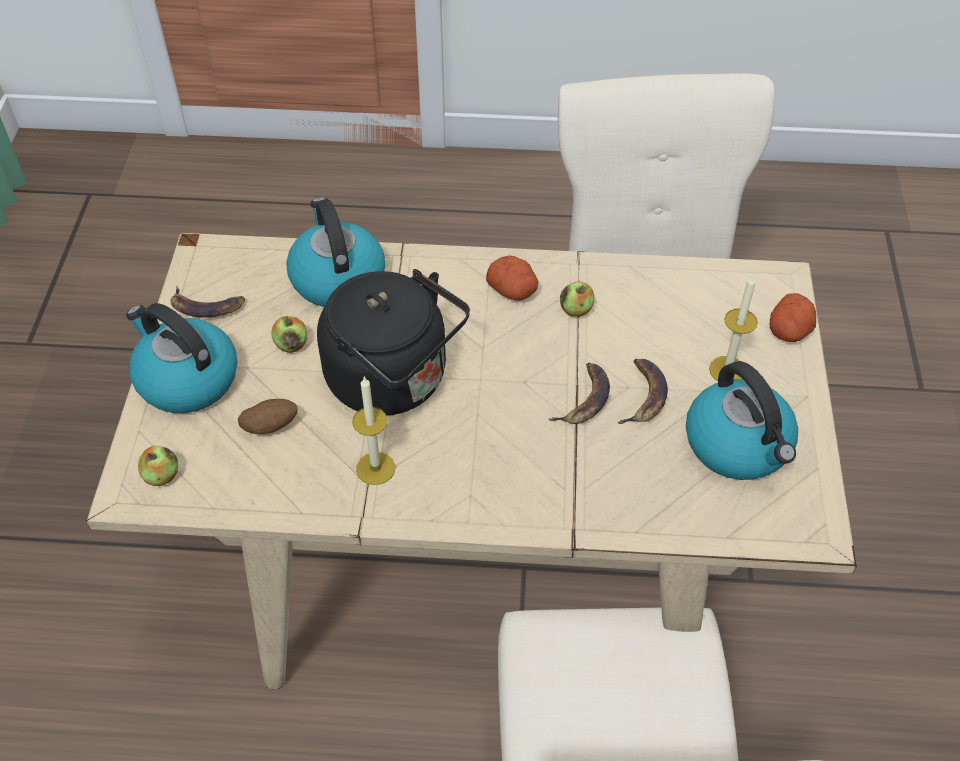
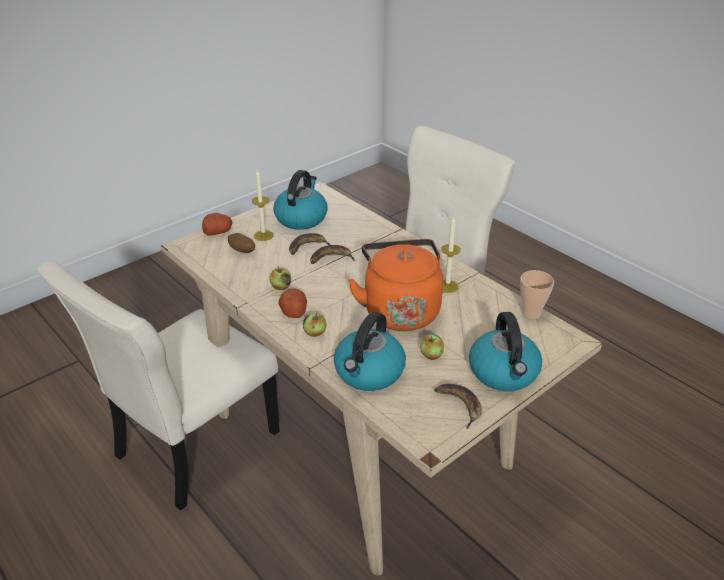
camera: 135 degrees left, 15 degrees down
apple [138,445,178,486] -> apple moved to [303,313,327,337]
potato [238,399,298,434] -> potato moved to [228,233,255,253]
black kettle [317,269,470,416] -> orange kettle [348,239,443,331]
none -> cup [520,270,554,319]

